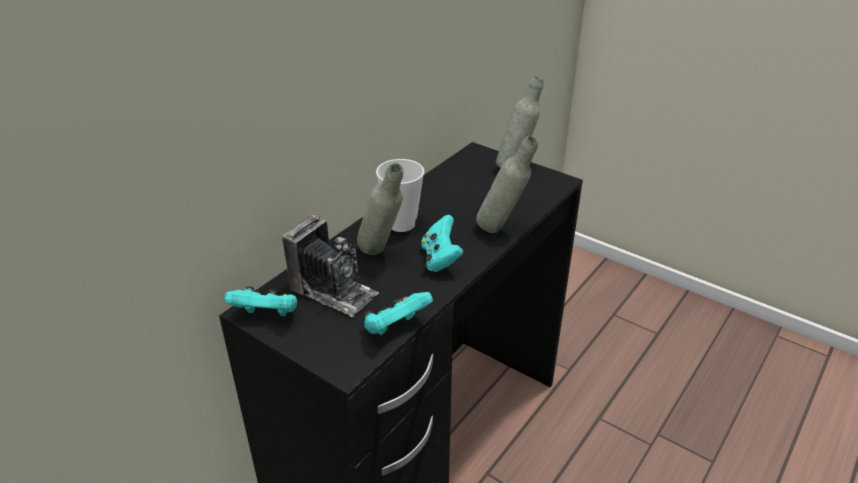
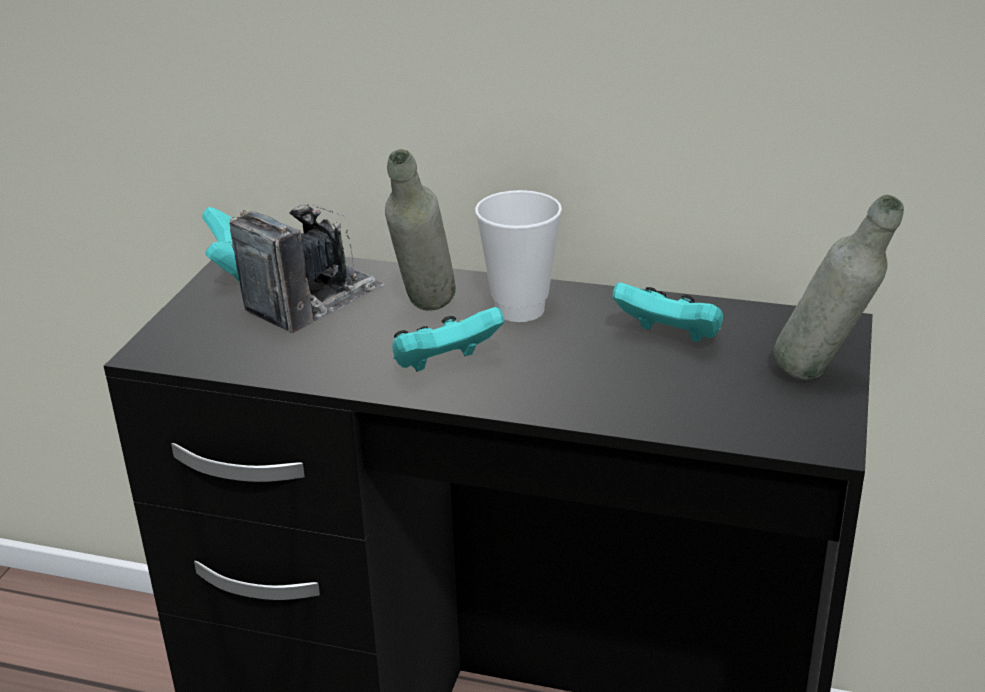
camera: 70 degrees right, 5 degrees down
camera [282,215,379,317] -> camera turned 150 degrees counterclockwise [229,204,384,333]
turquoise game controller [364,292,433,335] -> turquoise game controller moved to [612,282,723,342]
grey bottle [476,136,538,233] -> none

